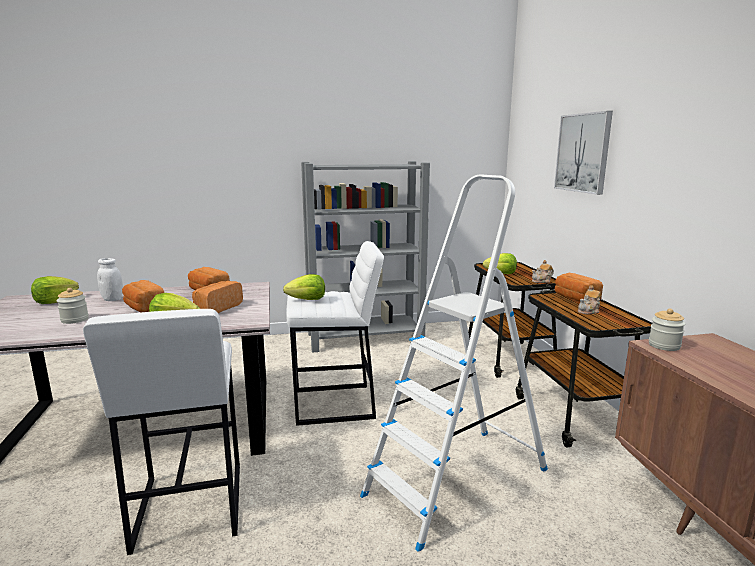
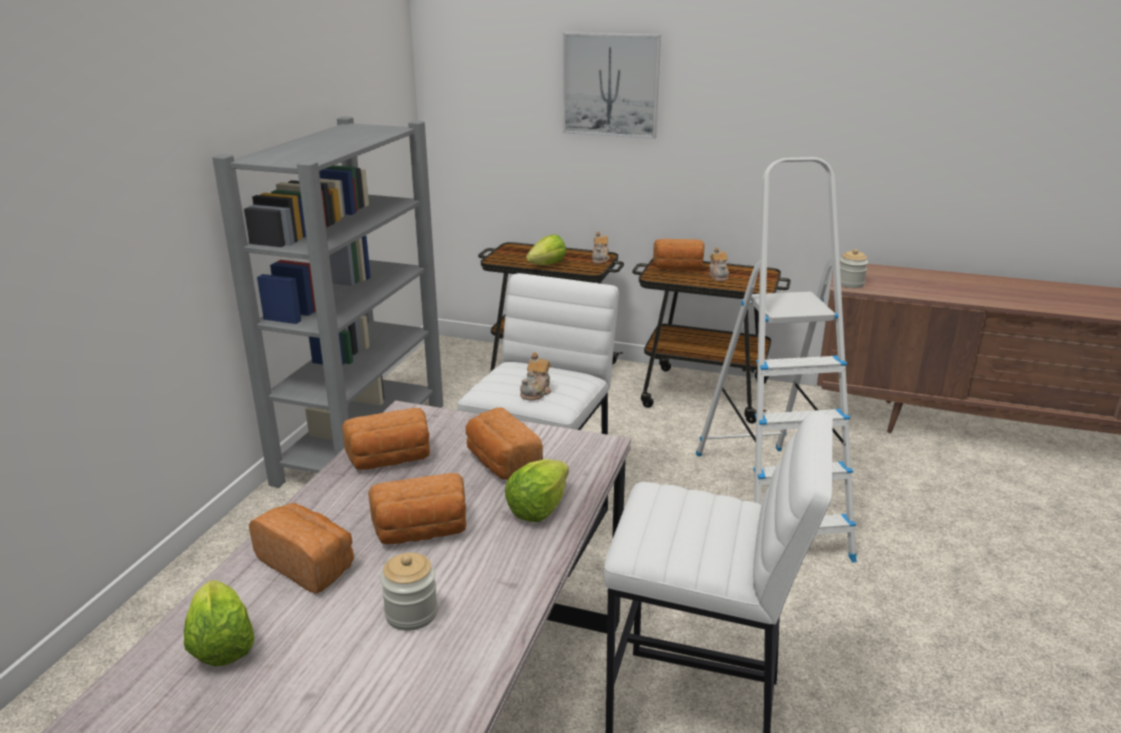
camera: 60 degrees left, 10 degrees up
white jar [97,258,123,301] -> bread [249,503,354,594]
lettuce [283,274,325,300] -> teapot [520,352,551,401]

